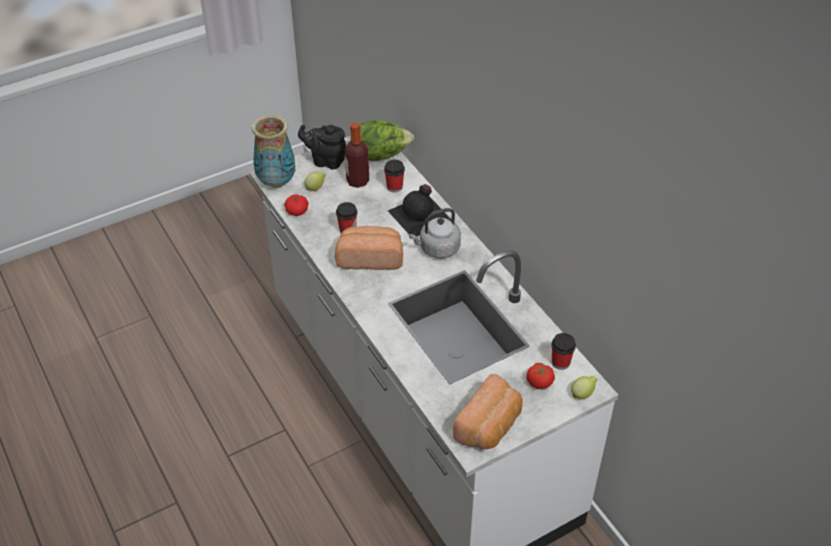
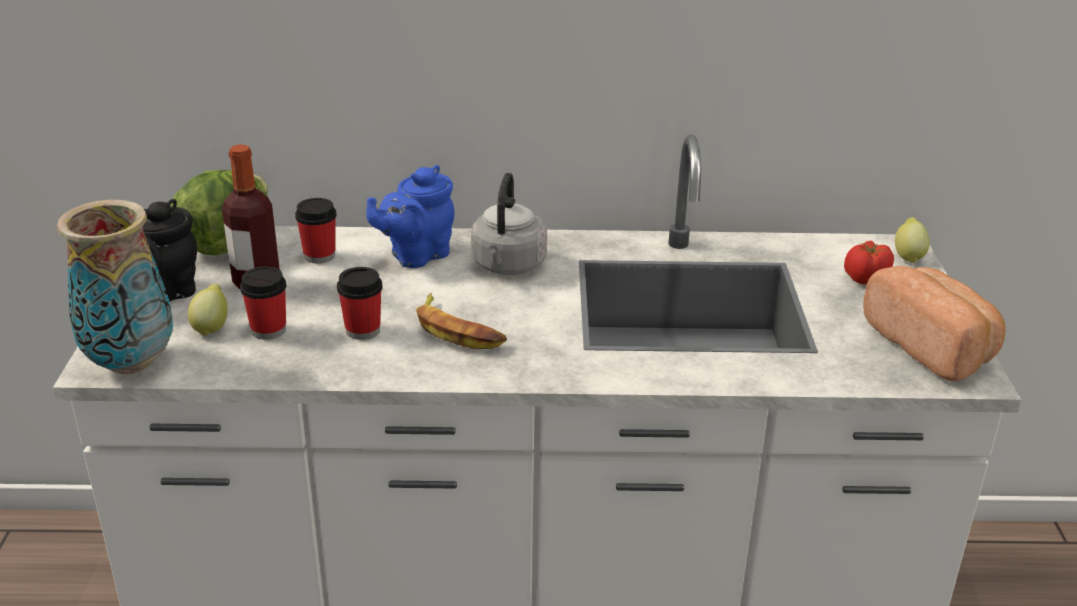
camera: 60 degrees left, 15 degrees down
tomato [284,194,308,216] -> none
bread [335,226,403,270] -> banana [416,293,507,349]
black bottle [388,184,451,236] -> blue teapot [366,165,454,268]
cup [551,333,576,370] -> cup moved to [240,267,287,340]

